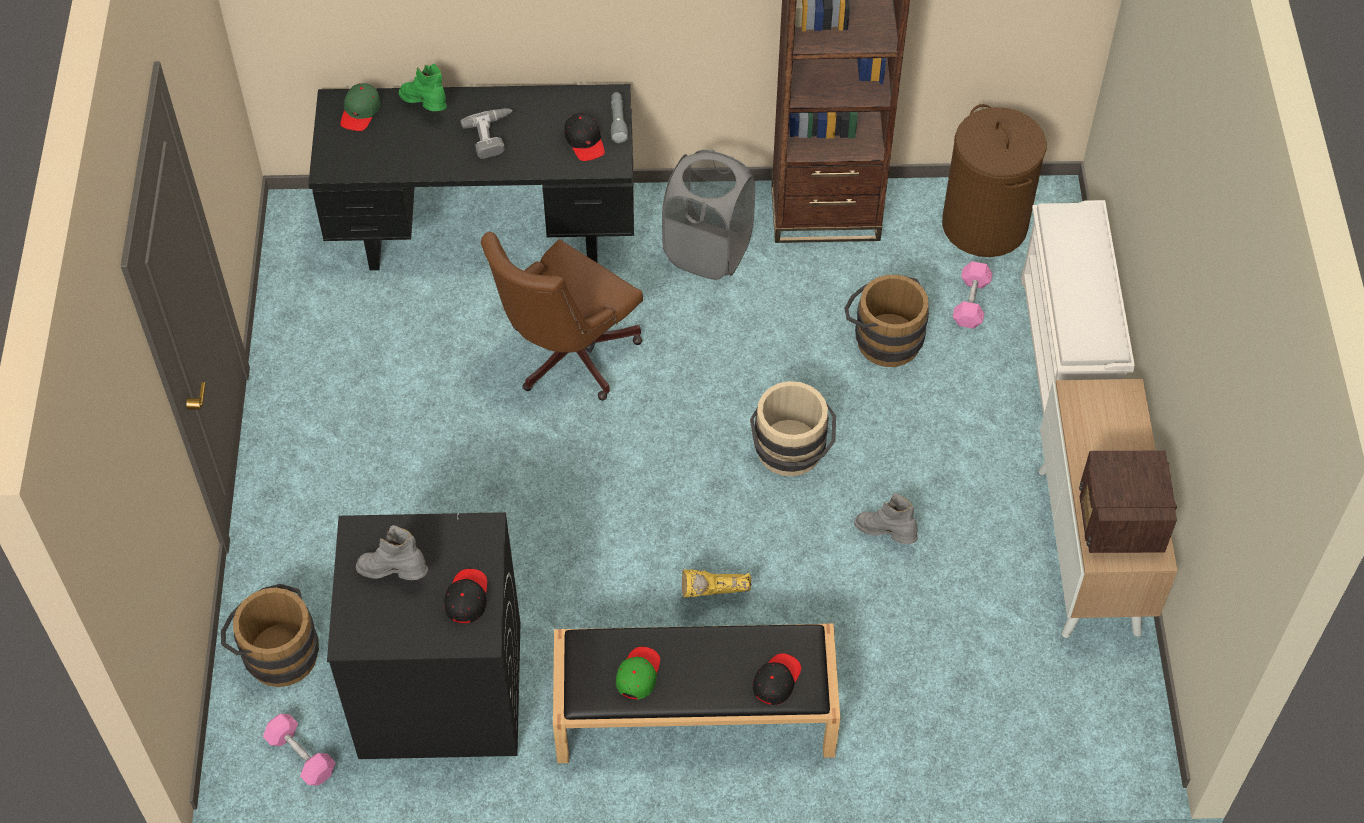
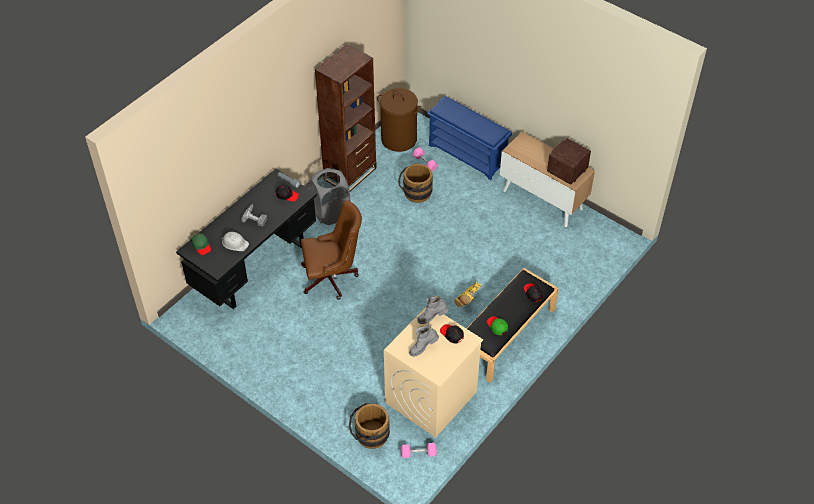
camera: 50 degrees left, 5 degrees down
black washing machine [327,512,520,759] -> beige washing machine [384,307,483,438]
green boot [399,64,447,111] -> none
brown office chair [481,232,643,400] -> brown office chair turned 90 degrees counterclockwise [301,200,362,300]
beige bucket [750,381,836,476] -> none
grey boot [854,493,918,544] -> grey boot moved to [417,296,449,324]
white shoe rack [1021,200,1135,416] -> blue shoe rack [427,96,512,180]
radio [1079,451,1177,553] -> radio turned 90 degrees clockwise [547,138,591,185]
none -> white hard hat [221,232,249,251]

